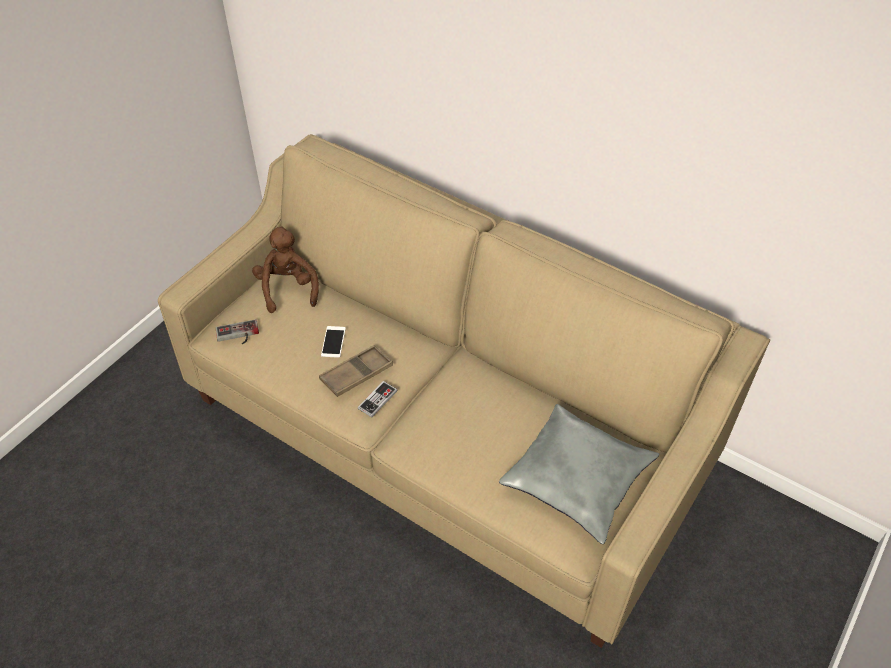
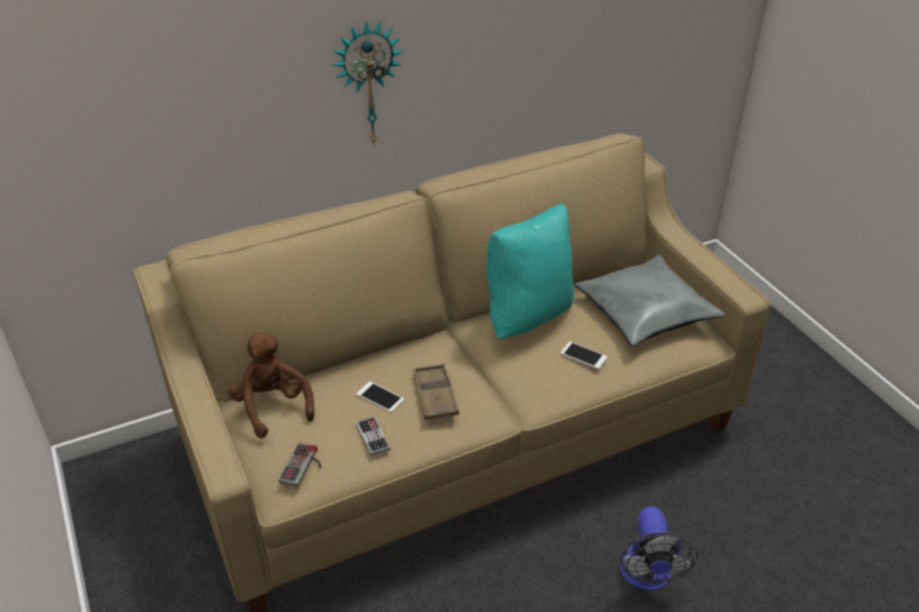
camera: 60 degrees left, 10 degrees down
brown plush toy [252,226,319,313] -> brown plush toy turned 45 degrees clockwise [228,332,314,438]
game controller [358,381,397,417] -> game controller moved to [356,416,391,456]
none -> wall clock [332,21,403,145]
none -> turquoise pillow [486,204,574,339]
none -> phone [560,342,607,369]
none -> fan [620,506,698,590]

